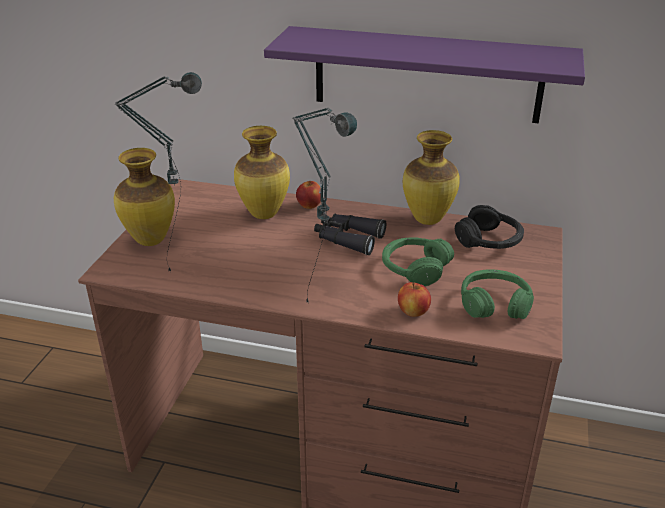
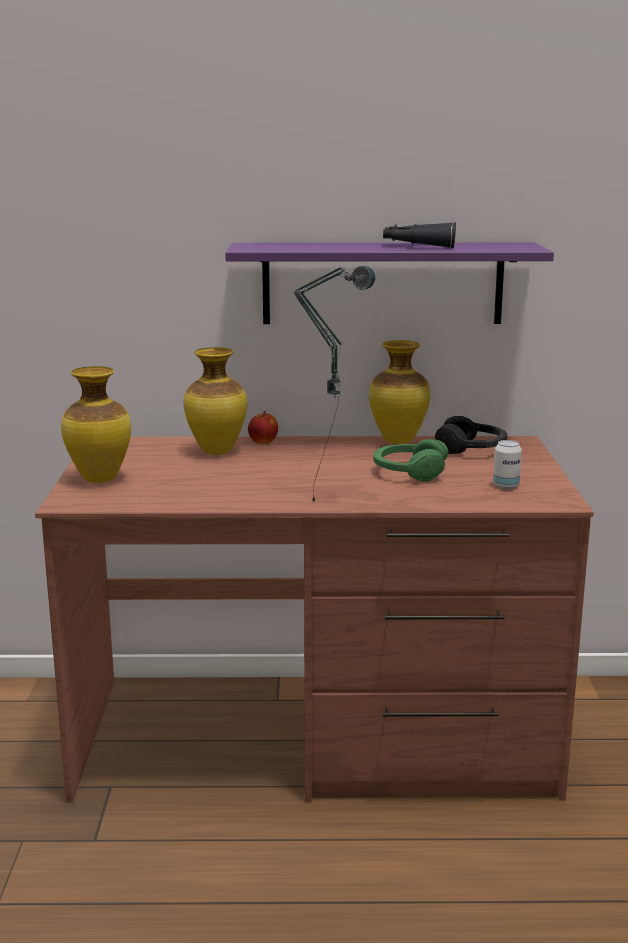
camera: 15 degrees left, 15 degrees down
table lamp [115,72,202,271] -> none
black binoculars [314,213,386,255] -> black binoculars moved to [383,222,456,248]
apple [398,282,431,317] -> none
green headphones [461,269,534,319] -> can [493,440,522,489]

